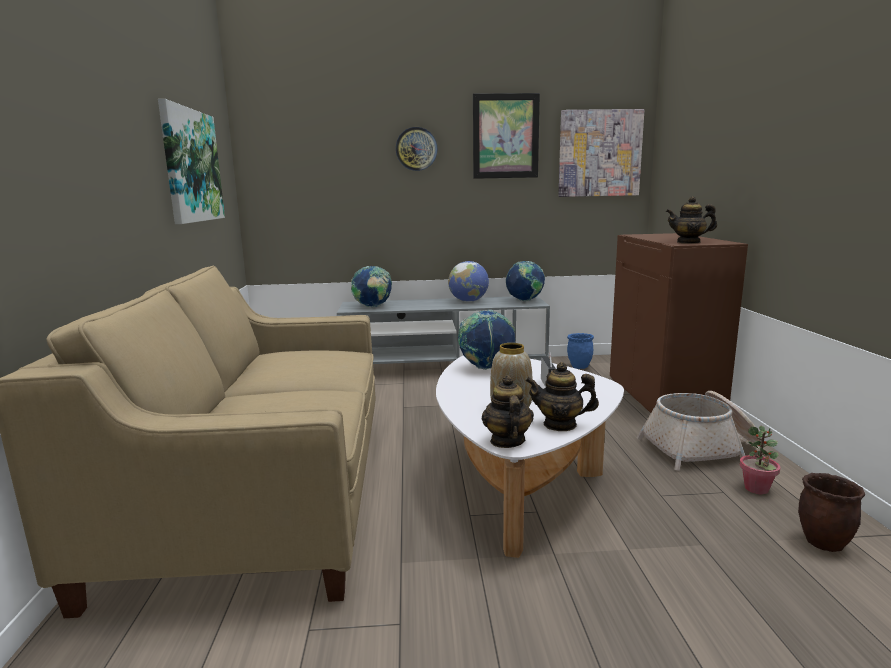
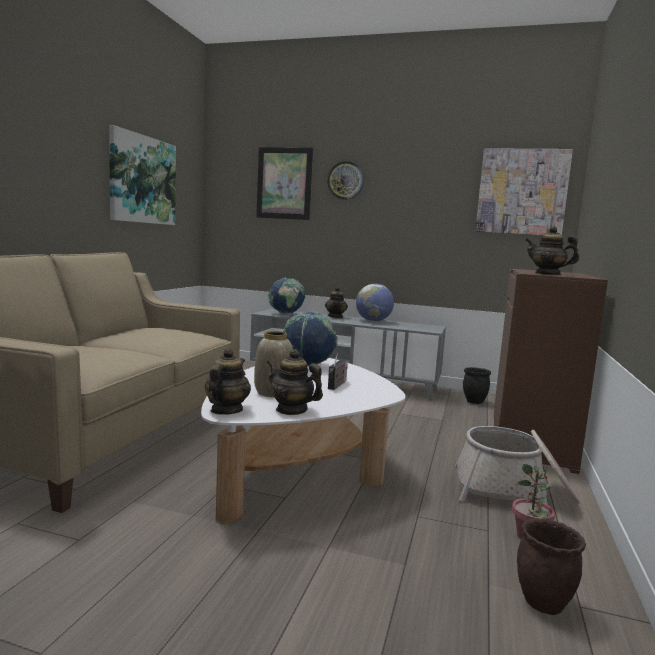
camera: 20 degrees right, 5 degrees down
picture [473,93,540,179] -> picture moved to [256,147,313,220]
globe [506,261,545,301] -> none
blue planter [567,333,594,369] -> black planter [463,367,491,404]
none -> teapot [325,287,348,318]

